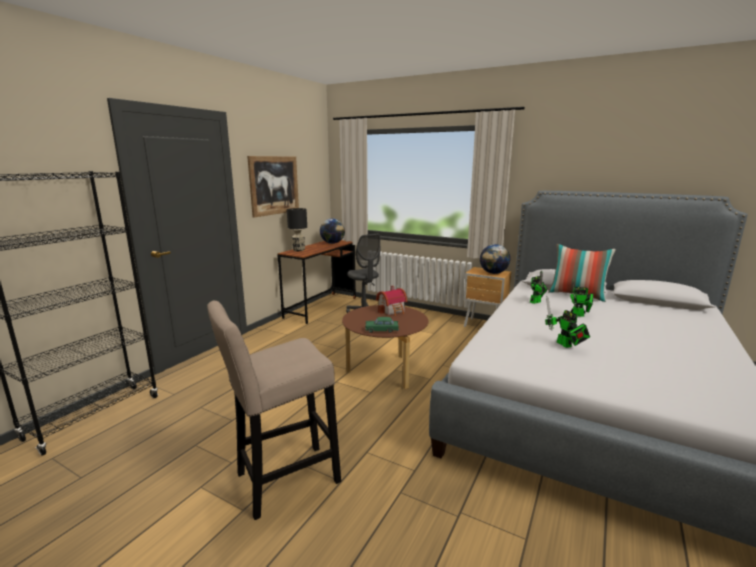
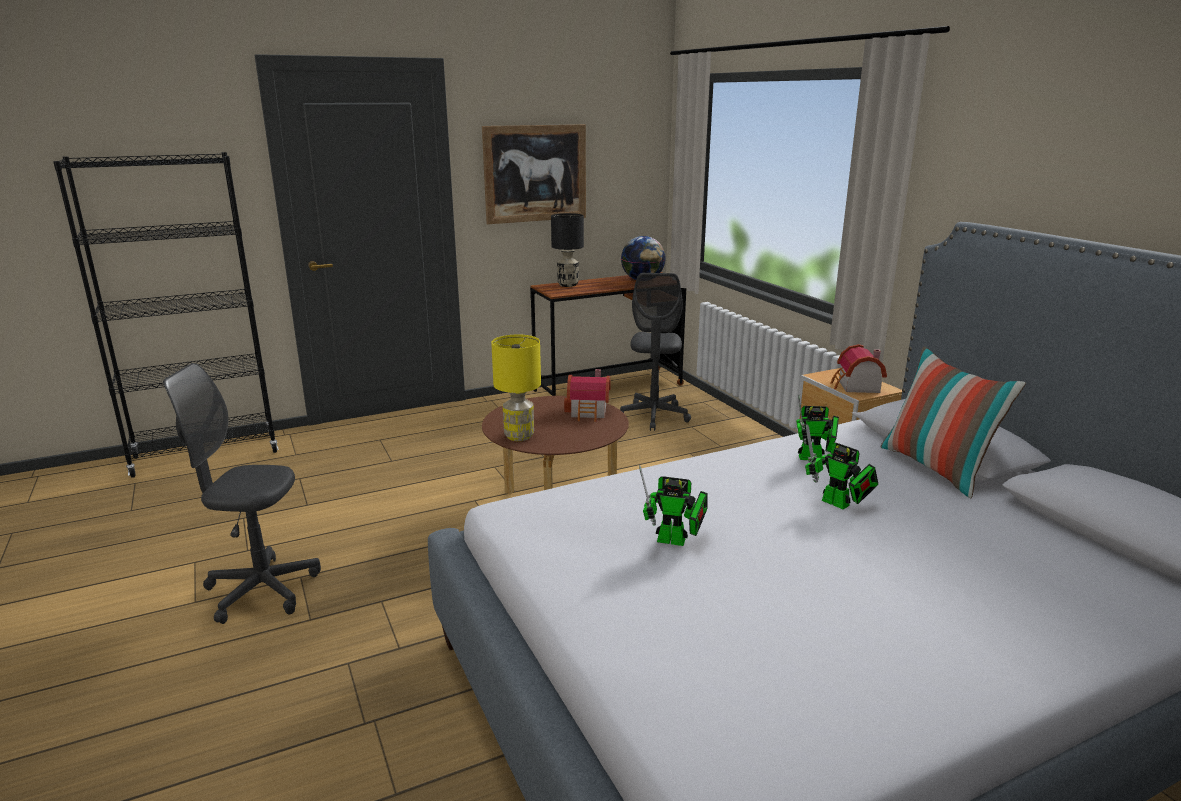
camera: 35 degrees right, 5 degrees up
beige stool [207,301,341,520] -> grey office chair [163,363,321,624]
green toy car [365,317,399,333] -> yellow table lamp [491,334,541,441]
globe [480,244,510,274] -> toy house [831,344,887,393]
toy robot [545,297,590,348] -> toy robot turned 90 degrees counterclockwise [639,465,707,546]

